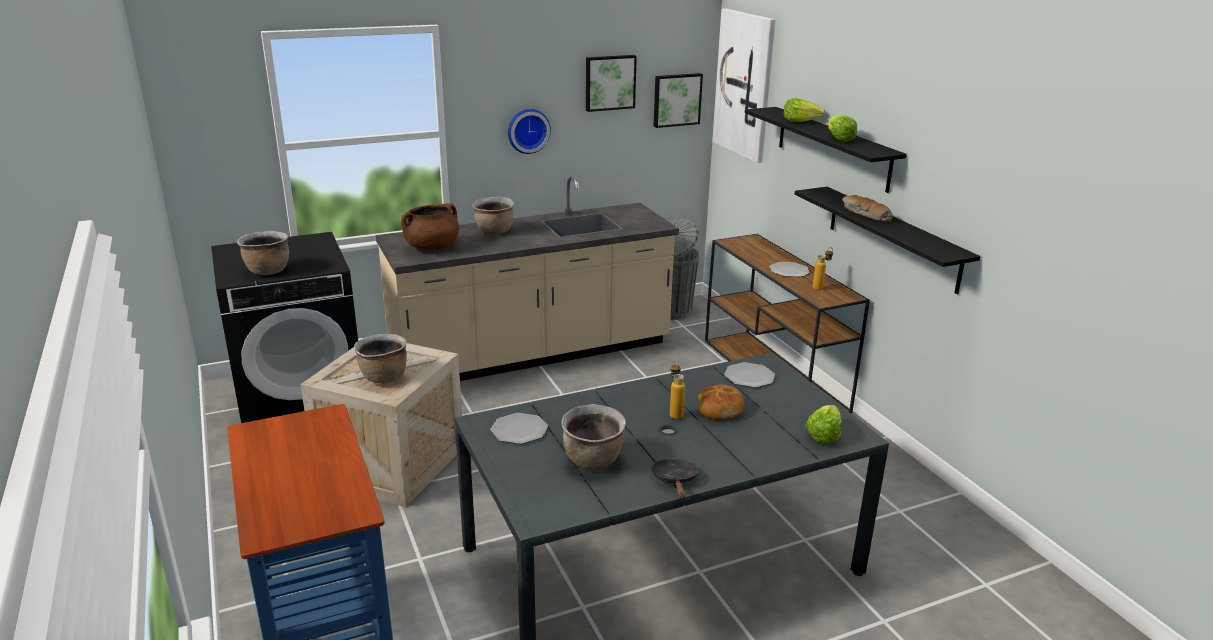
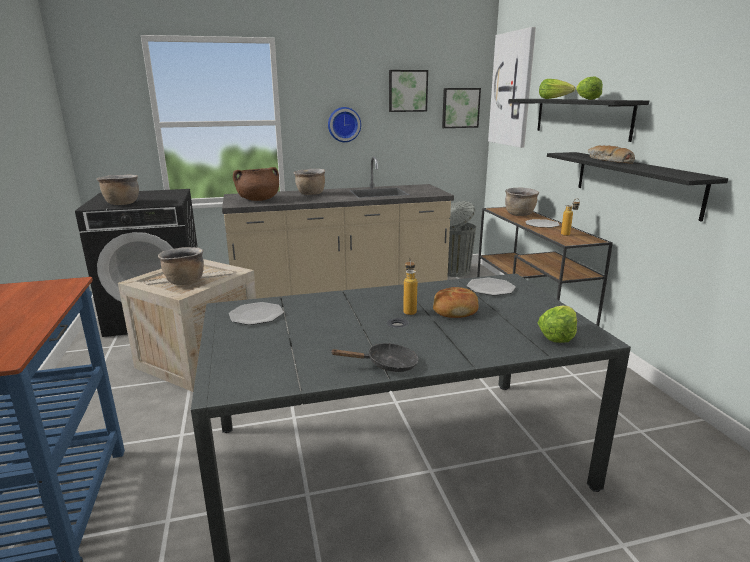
camera: 10 degrees right, 5 degrees down
brown cooking pot [561,404,626,470] -> brown cooking pot moved to [505,187,539,216]
black frying pan [651,458,699,499] -> black frying pan turned 75 degrees clockwise [331,343,418,372]

